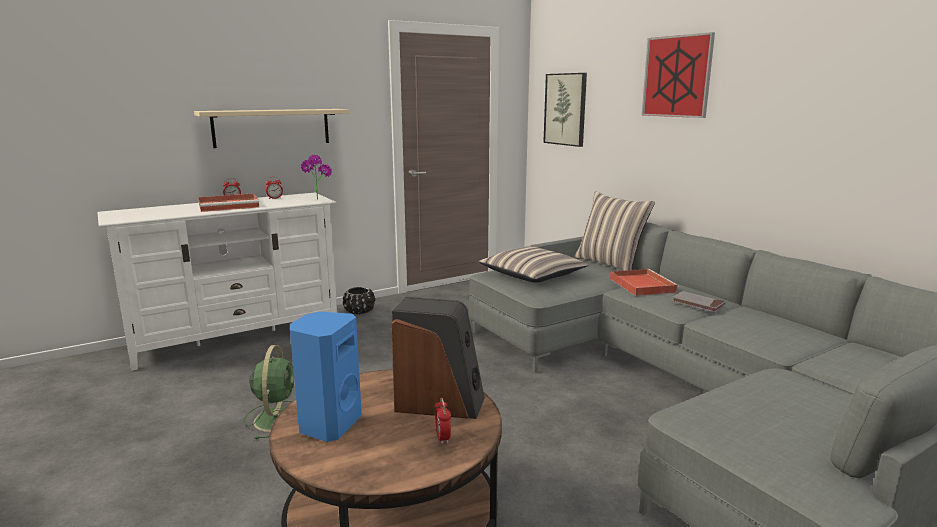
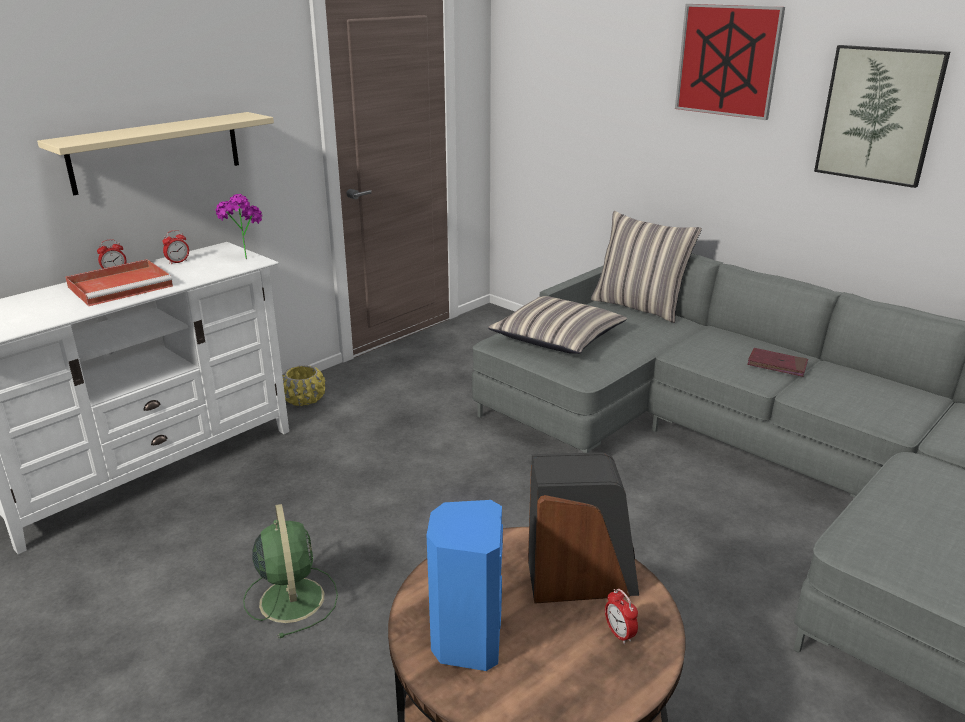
camera: 15 degrees left, 10 degrees up
black planter [343,287,375,314] -> yellow planter [282,365,325,406]
picture [543,73,587,147] -> picture moved to [814,45,950,188]
red tray [610,269,679,296] -> none
grey book [671,291,726,312] -> red book [747,348,808,377]

